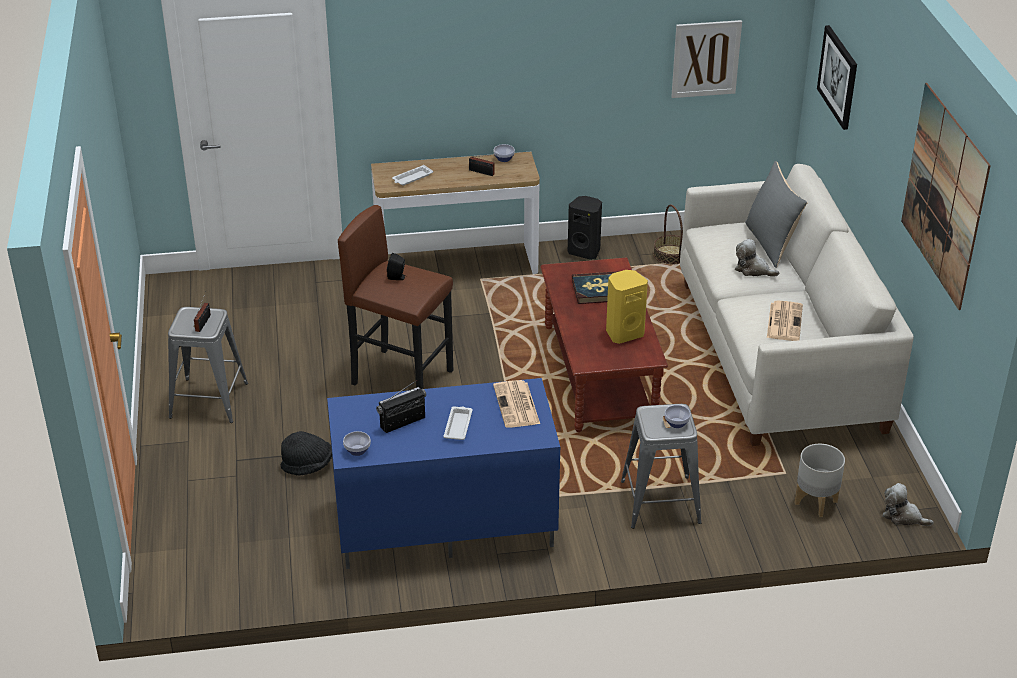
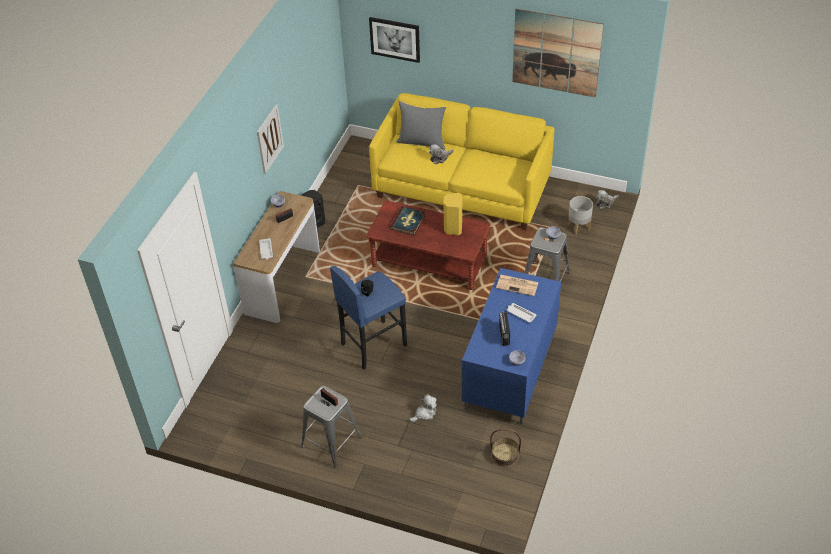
camera: 60 degrees left, 10 degrees up
black hat [281,431,332,475] -> plush toy [409,394,437,422]
brown stool [338,205,453,389] -> blue stool [330,266,407,370]
basket [653,204,683,264] -> basket moved to [490,429,521,467]
picture [671,20,742,98] -> picture moved to [257,104,284,174]
white sofa [680,164,914,446] -> yellow sofa [369,93,554,230]
newspaper [767,301,803,341] -> none

